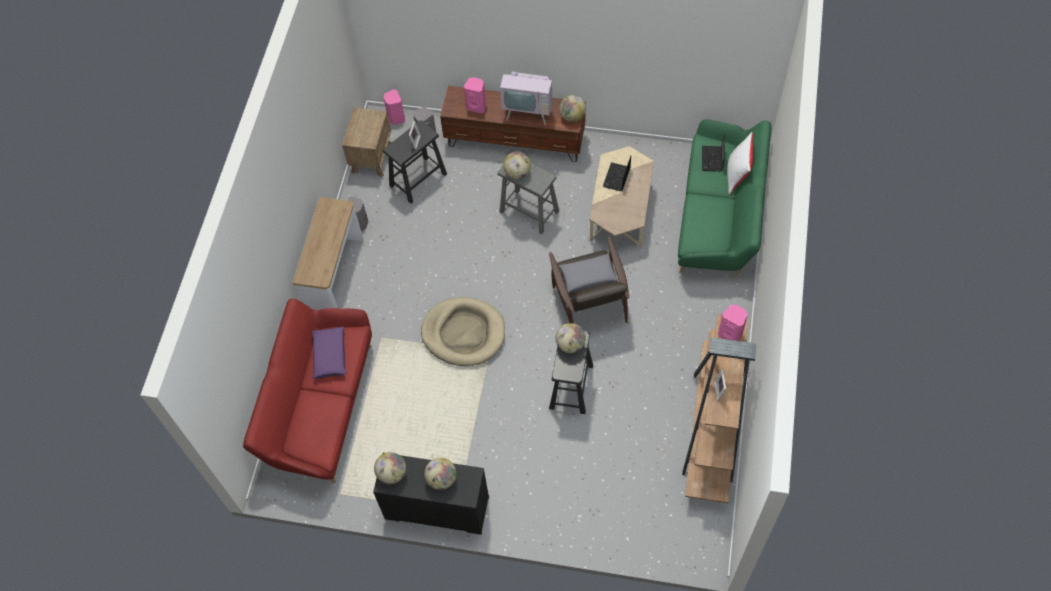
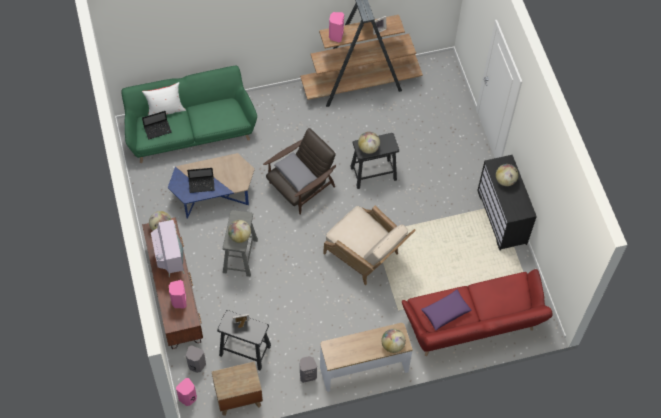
camera: 120 degrees left, 0 degrees up
globe [374,452,406,484] -> globe moved to [381,329,406,353]
beige dog bed [421,297,505,366] -> beige armchair [323,206,416,285]
beige coffee table [589,146,654,247] -> blue coffee table [168,153,255,219]

